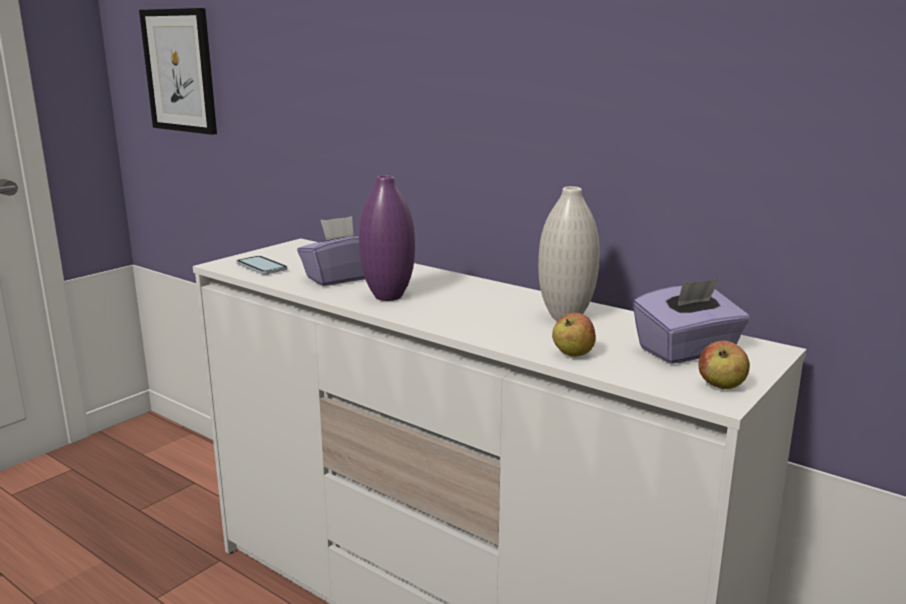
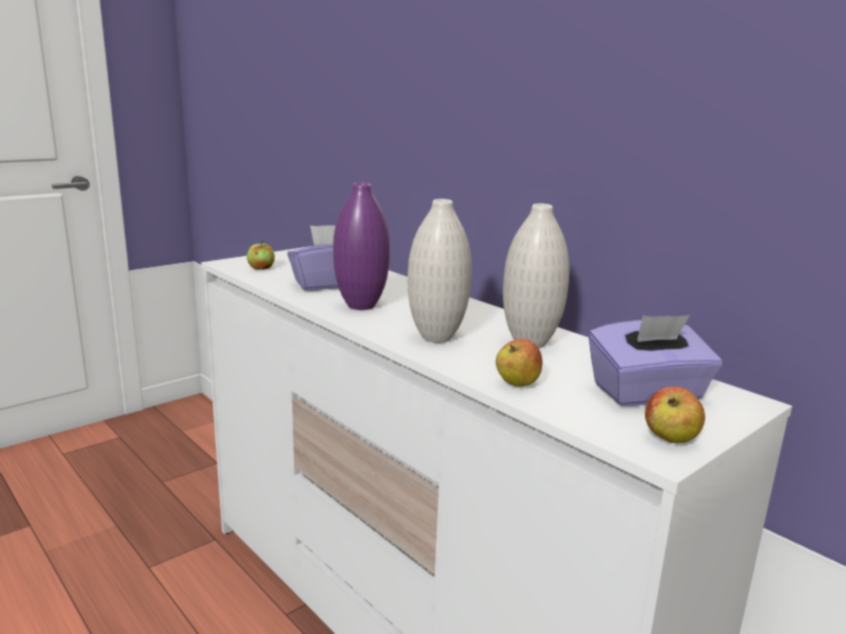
camera: 10 degrees right, 0 degrees up
picture [139,8,217,135] -> none
phone [236,256,287,275] -> apple [247,240,275,270]
none -> white vase [408,199,472,343]

